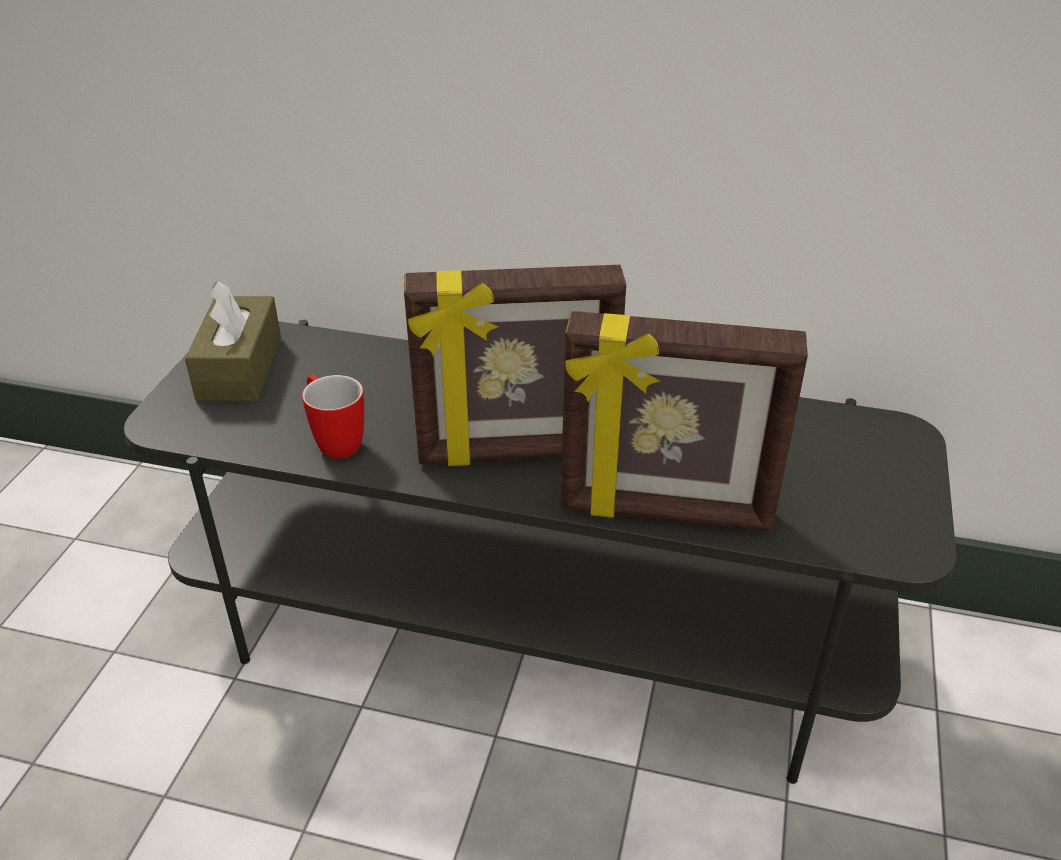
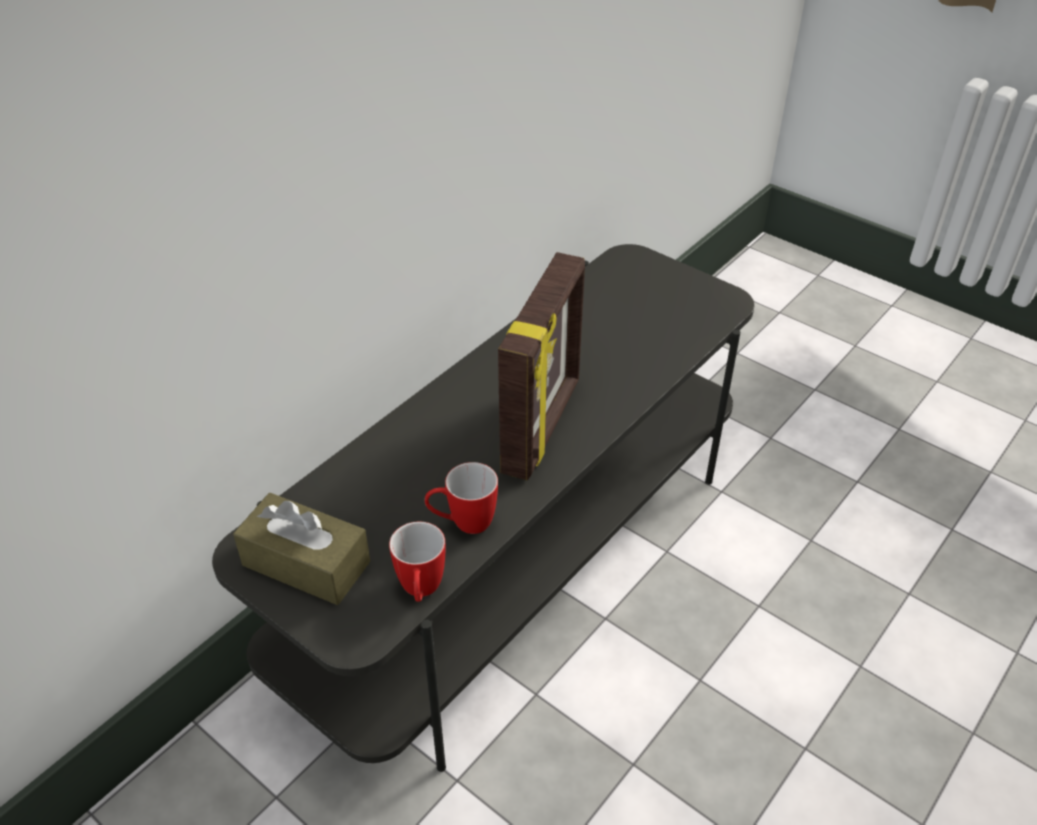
camera: 65 degrees left, 5 degrees up
picture frame [561,311,808,532] -> none
none -> mug [389,522,446,602]

